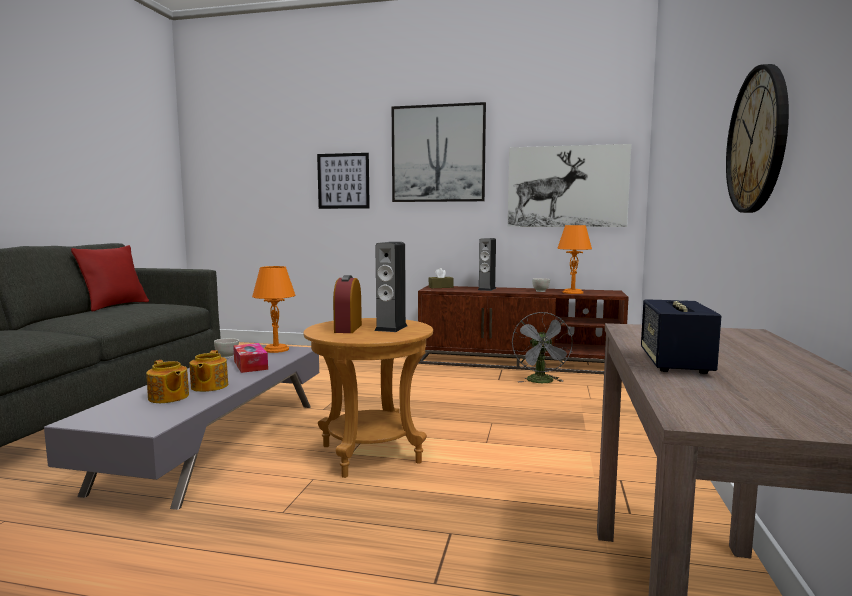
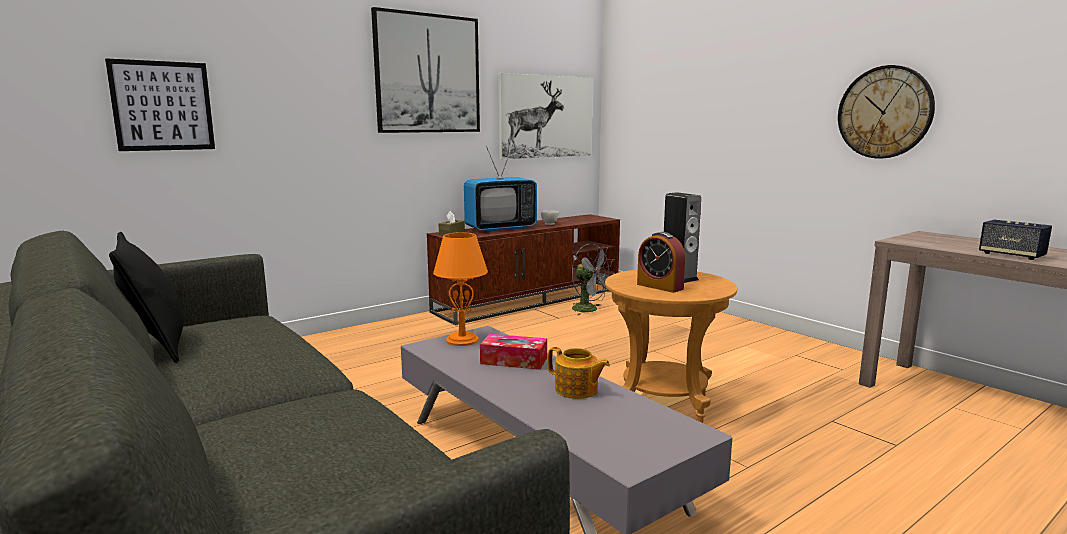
camera: 50 degrees left, 5 degrees up
red pillow [71,245,149,312] -> black pillow [109,232,184,363]
teapot [146,360,189,403] -> none
white bowl [214,338,239,358] -> none
picture [317,153,370,209] -> picture moved to [105,58,215,151]
speaker [478,238,496,291] -> television [464,145,537,232]
orange table lamp [557,225,592,294] -> none

